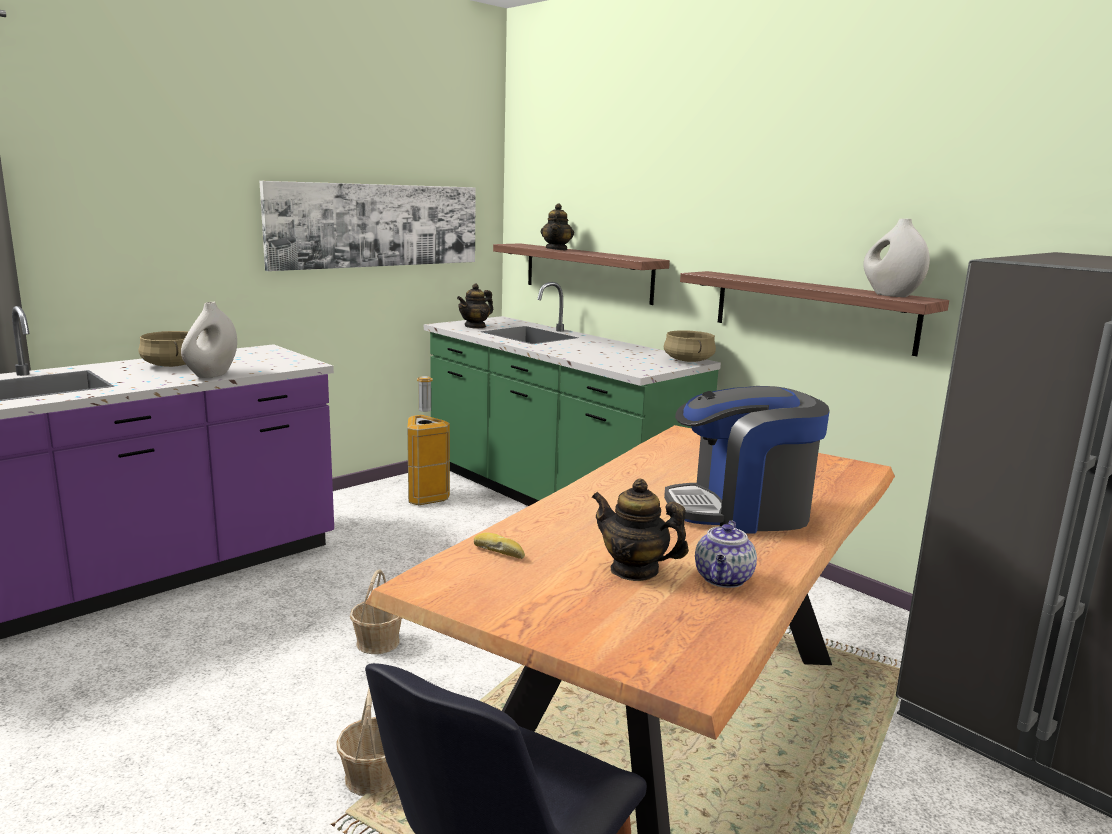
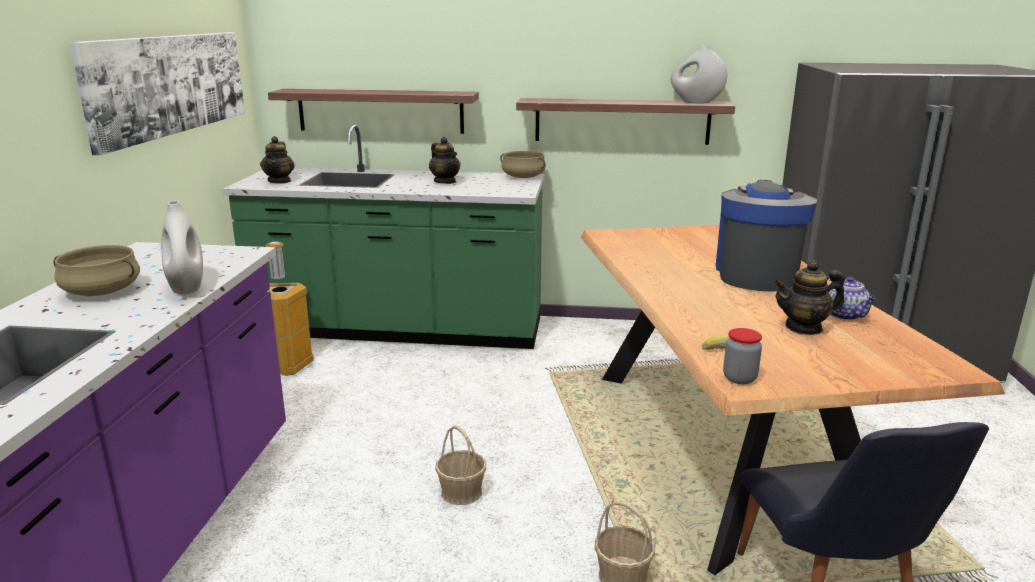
camera: 40 degrees left, 5 degrees up
teapot [541,203,574,250] -> teapot moved to [429,137,461,184]
coffee machine [664,386,830,534] -> coffee machine turned 150 degrees clockwise [716,180,817,291]
none -> jar [723,328,762,384]

